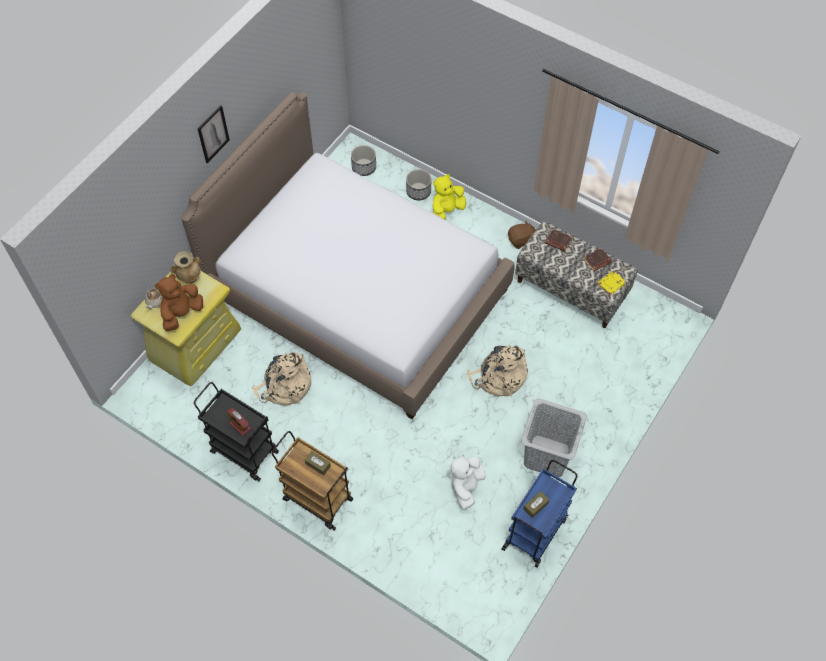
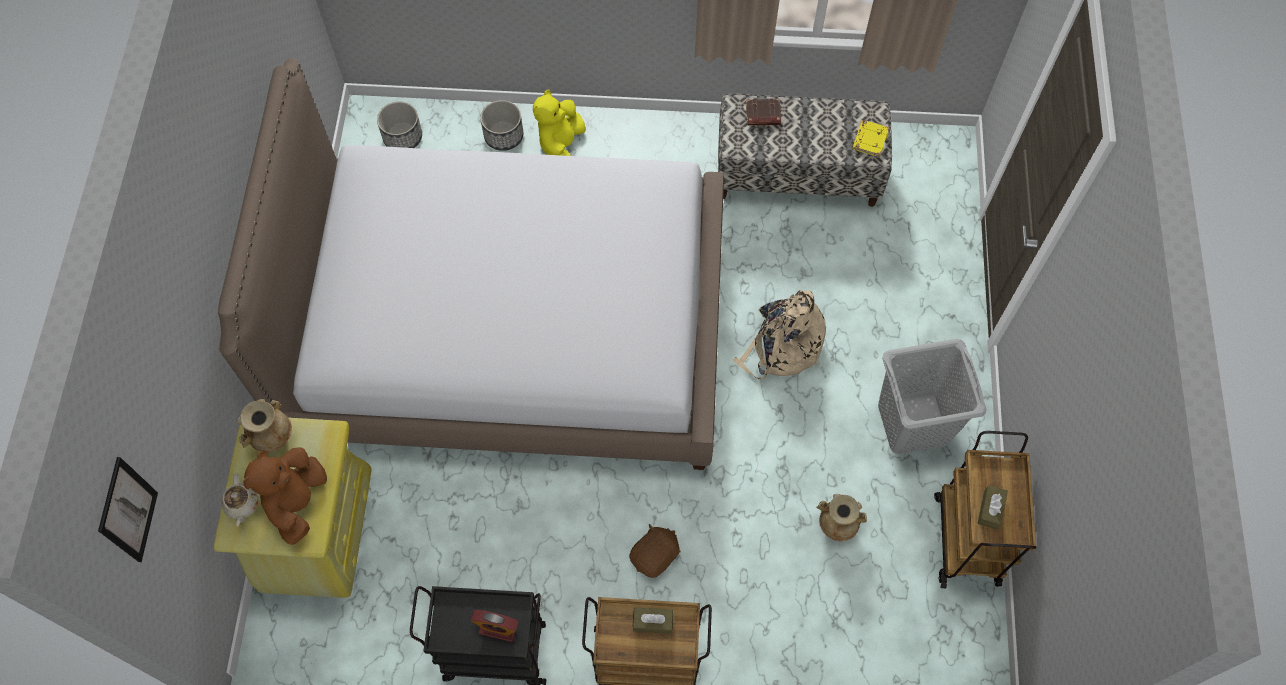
camera: 30 degrees left, 5 degrees up
picture [197,105,230,163] -> picture moved to [98,457,158,562]
beige backpack [252,352,311,406] -> none
white plush toy [450,454,486,509] -> beige vase [816,494,867,541]
blue cart [502,460,577,568] -> brown cart [934,431,1036,588]
brown plush toy [508,220,536,249] -> brown plush toy moved to [629,524,681,578]
brown book [583,248,612,272] -> none

